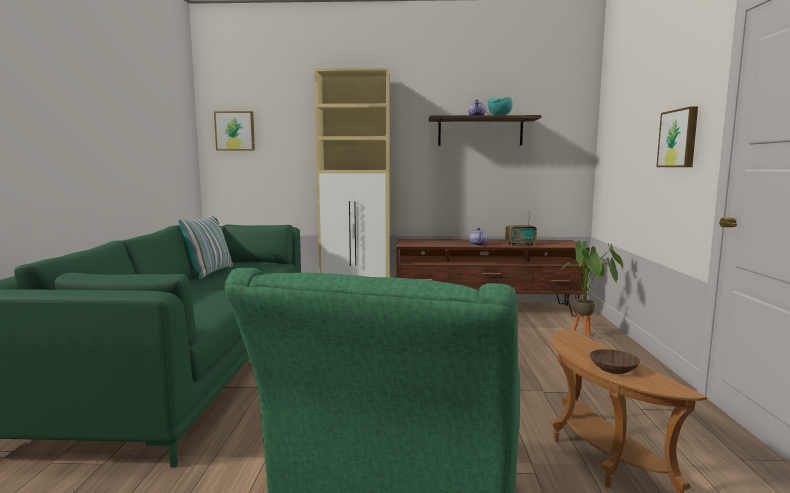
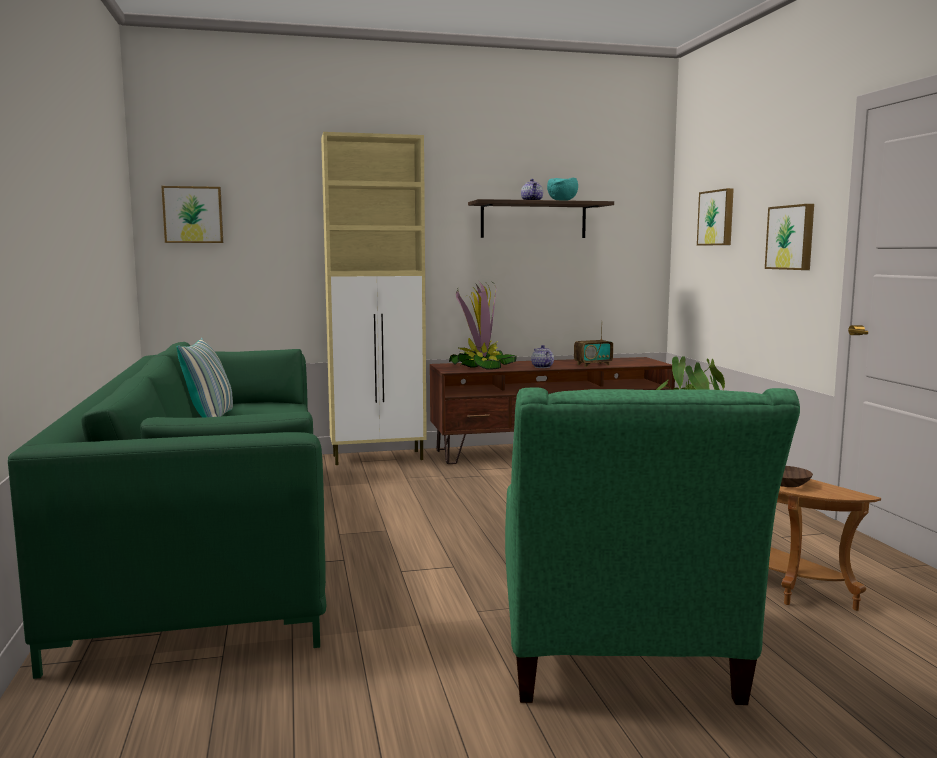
camera: 15 degrees left, 0 degrees up
none -> potted plant [449,279,517,370]
none -> picture [697,188,734,246]

